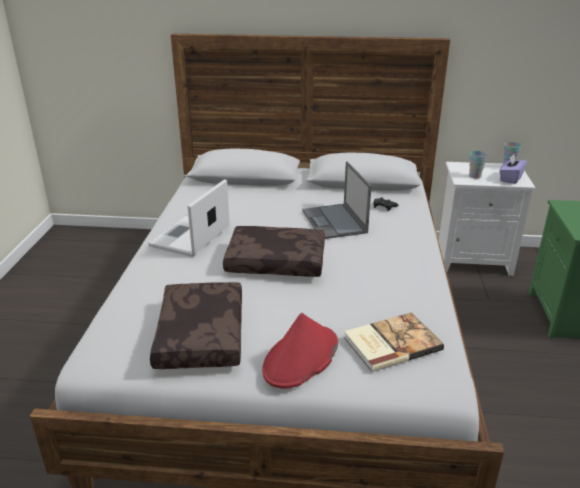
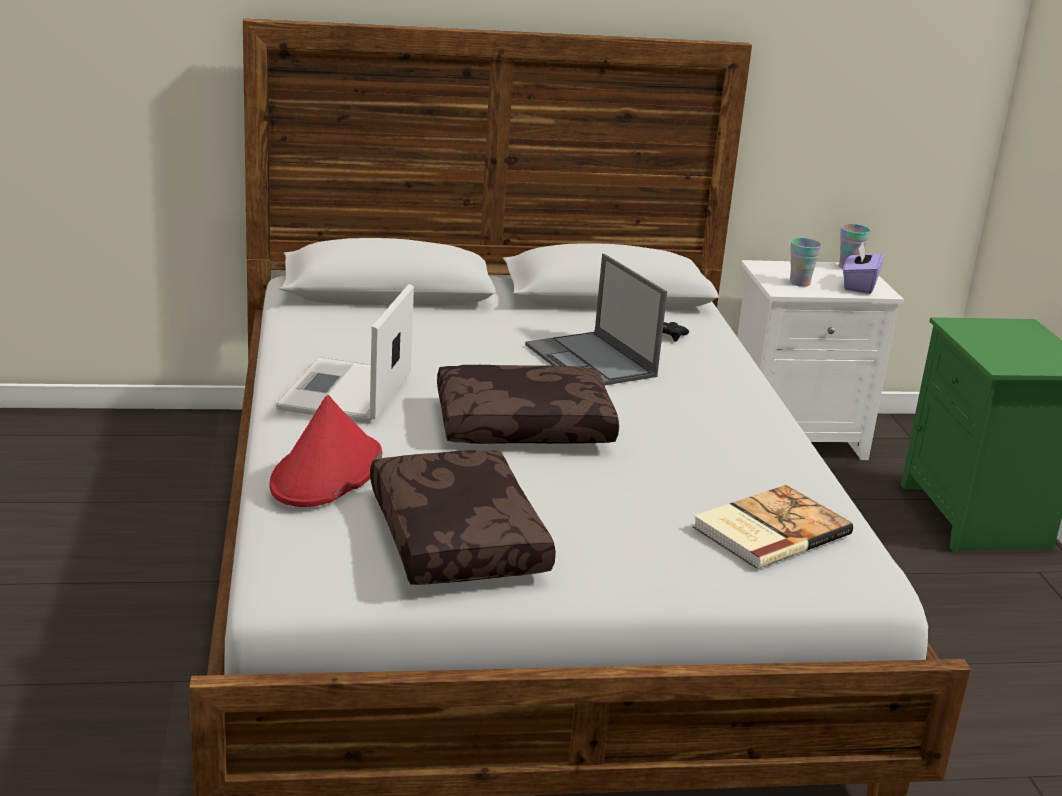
camera: 15 degrees left, 5 degrees down
red hat [262,313,338,389] -> red hat moved to [270,395,382,507]

